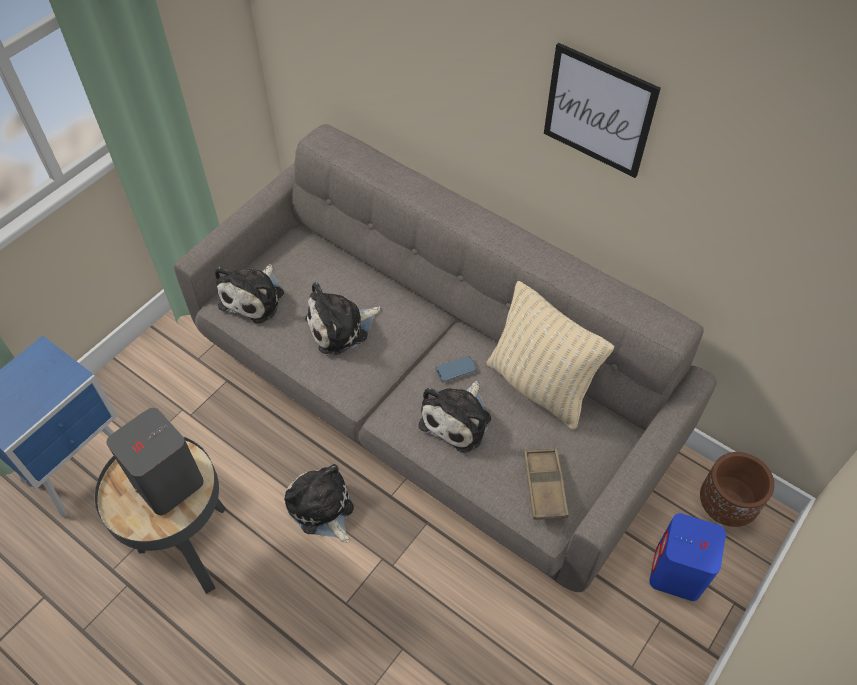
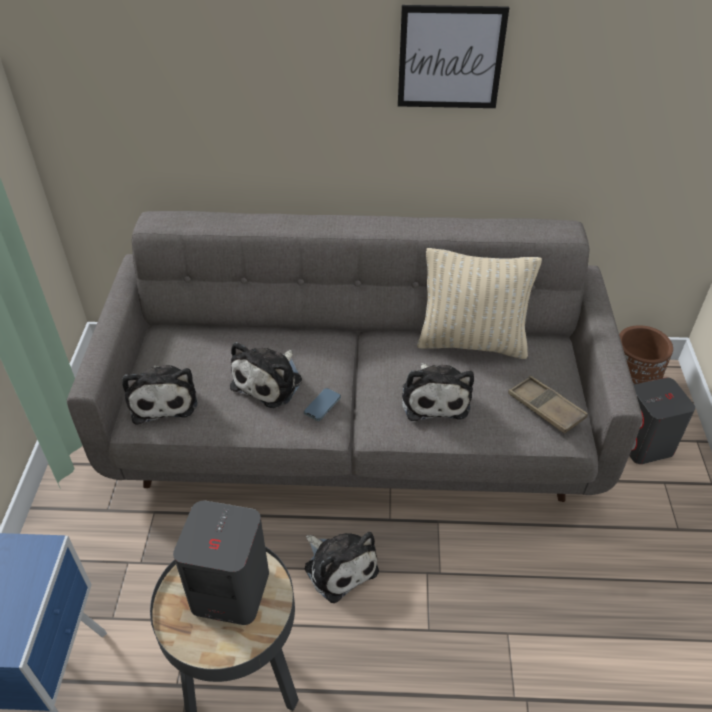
camera: 35 degrees left, 10 degrees down
plush toy [284,464,354,543] -> plush toy turned 150 degrees counterclockwise [305,532,379,603]
phone [435,356,477,382] -> phone moved to [304,388,341,421]
blue speaker [649,513,726,601] -> grey speaker [629,378,695,464]

